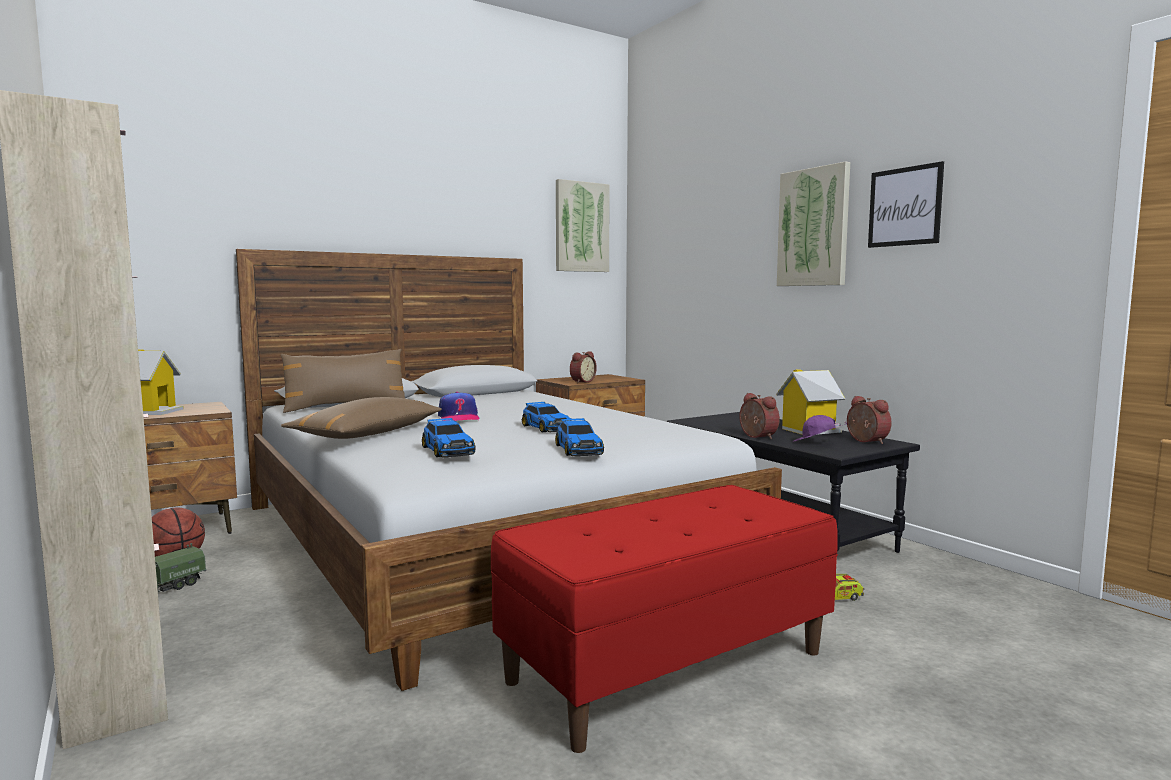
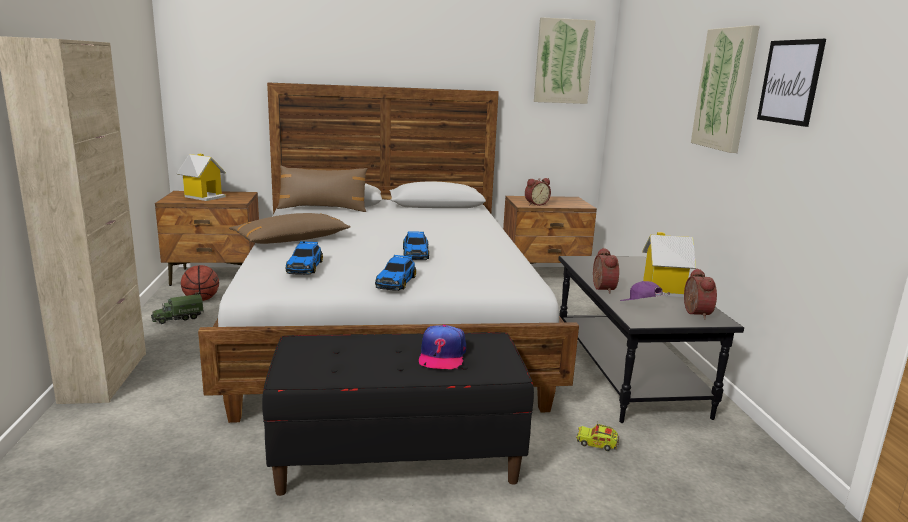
camera: 25 degrees right, 10 degrees up
cap [438,392,480,421] -> cap moved to [419,325,466,369]
red bench [491,485,838,753] -> black bench [262,332,534,496]

